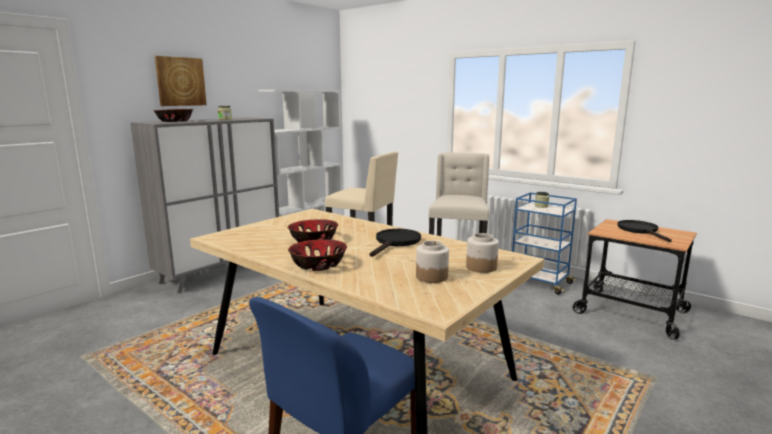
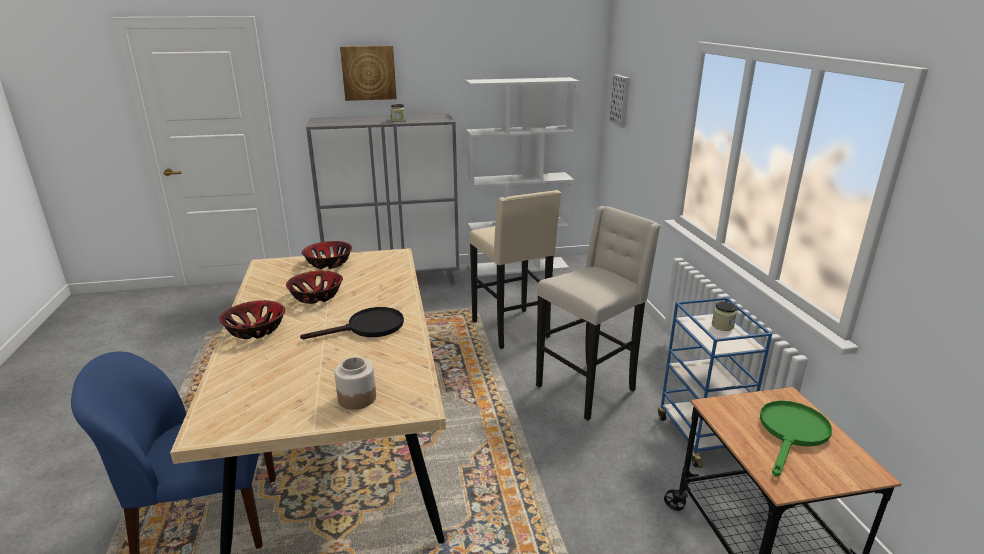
camera: 40 degrees right, 10 degrees up
bowl [153,109,193,122] -> bowl moved to [302,241,352,269]
jar [416,241,449,283] -> none
black frying pan [617,220,672,242] -> green frying pan [760,401,832,476]
none -> picture [609,74,630,128]

